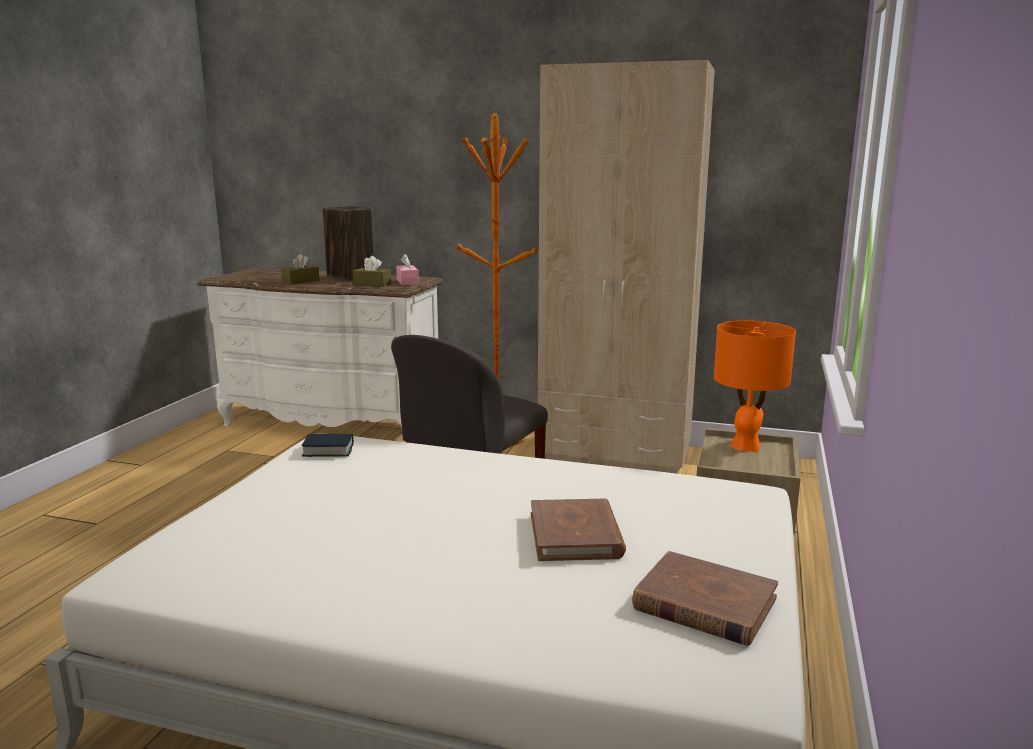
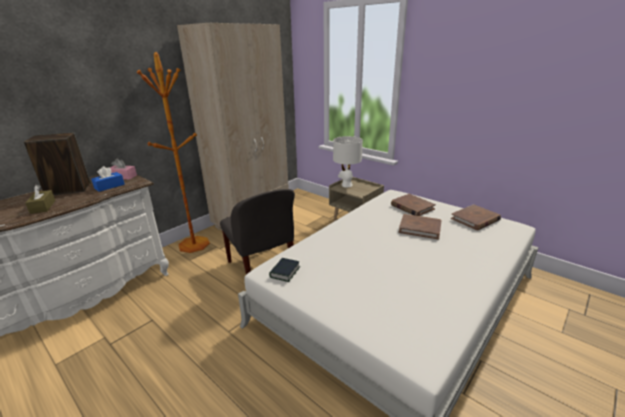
camera: 65 degrees left, 10 degrees up
brown tissue box [353,256,391,287] -> blue tissue box [91,166,125,192]
orange table lamp [714,320,796,452] -> white table lamp [333,136,363,187]
none -> brown book [391,194,436,216]

